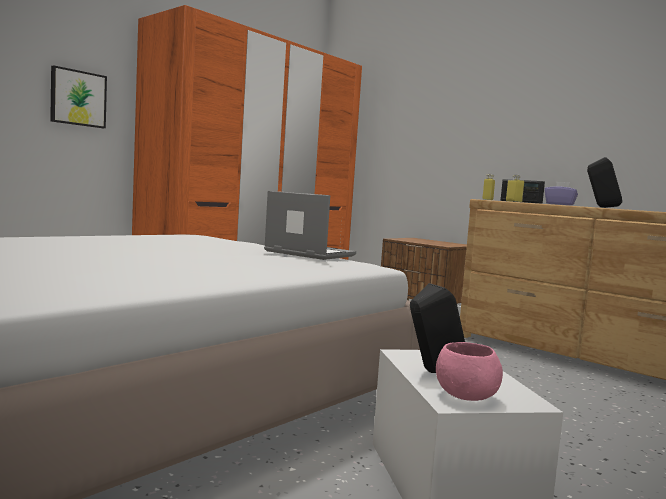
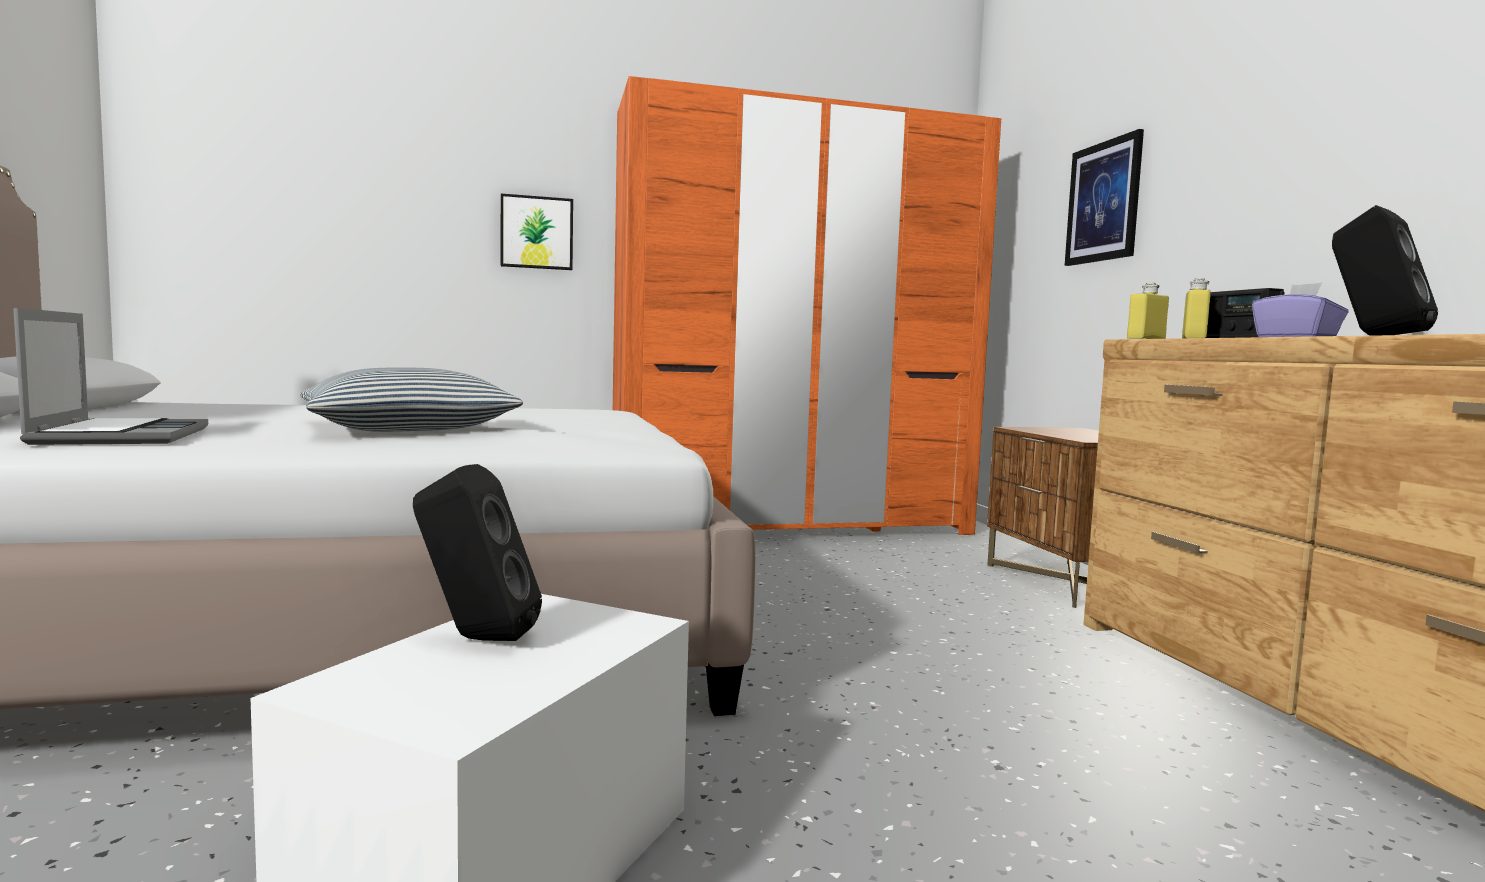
camera: 35 degrees right, 0 degrees up
laptop [264,191,356,260] -> laptop moved to [14,308,208,445]
pink bowl [436,342,503,401] -> none
none -> pillow [300,368,523,432]
none -> picture [1064,129,1144,266]

